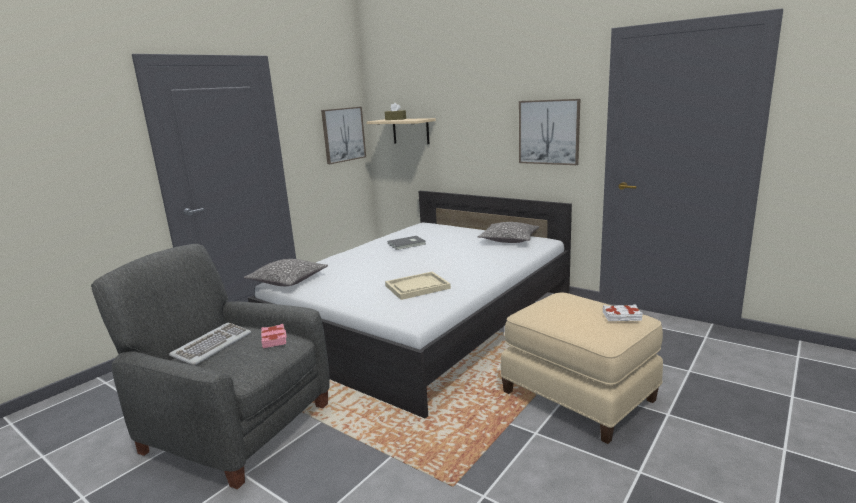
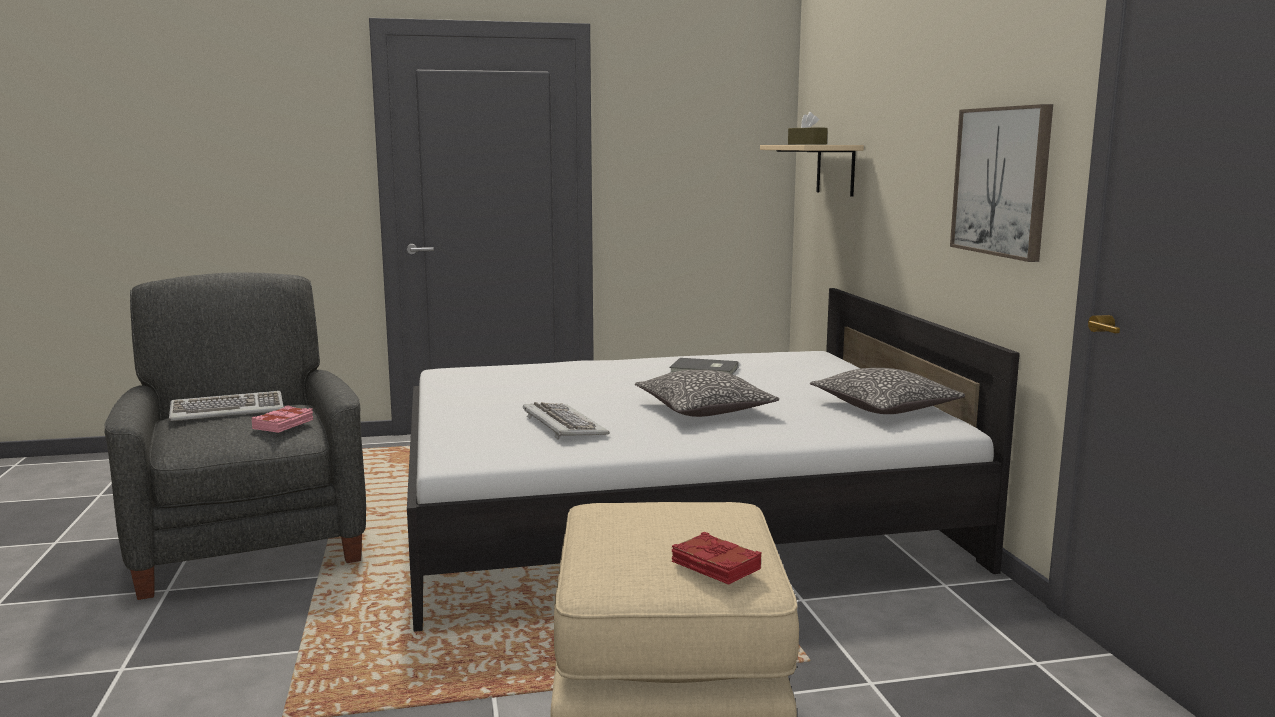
camera: 40 degrees right, 5 degrees down
pillow [244,259,328,286] -> pillow moved to [635,370,780,417]
picture [321,107,366,164] -> none
beige tray [385,272,451,300] -> keyboard [523,402,610,439]
white book [603,304,643,321] -> red book [672,532,762,585]

